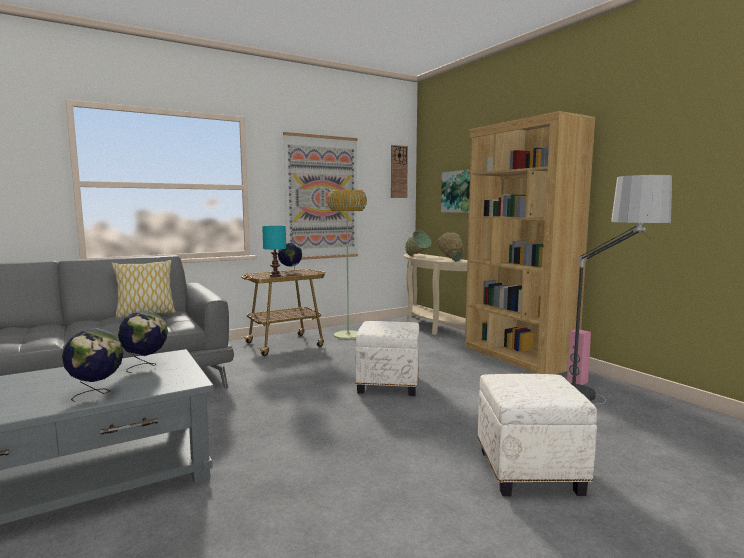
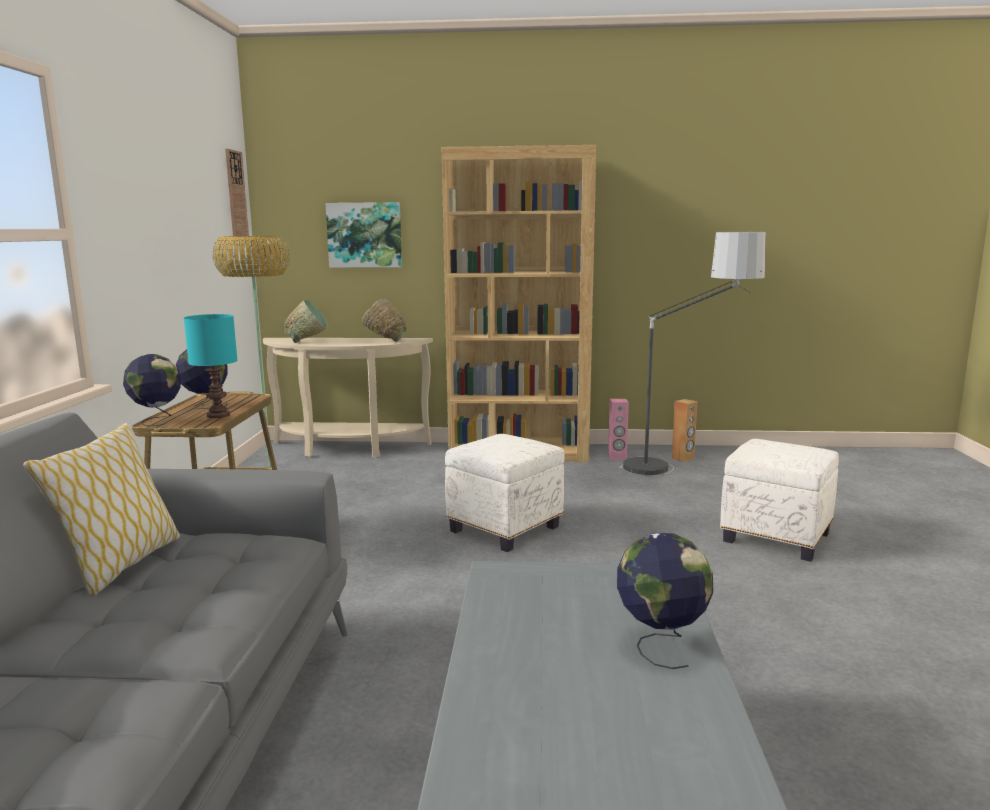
camera: 55 degrees left, 5 degrees up
globe [118,310,168,373] -> globe moved to [123,354,181,426]
picture [283,132,358,260] -> none
none -> brown speaker [672,399,698,462]

